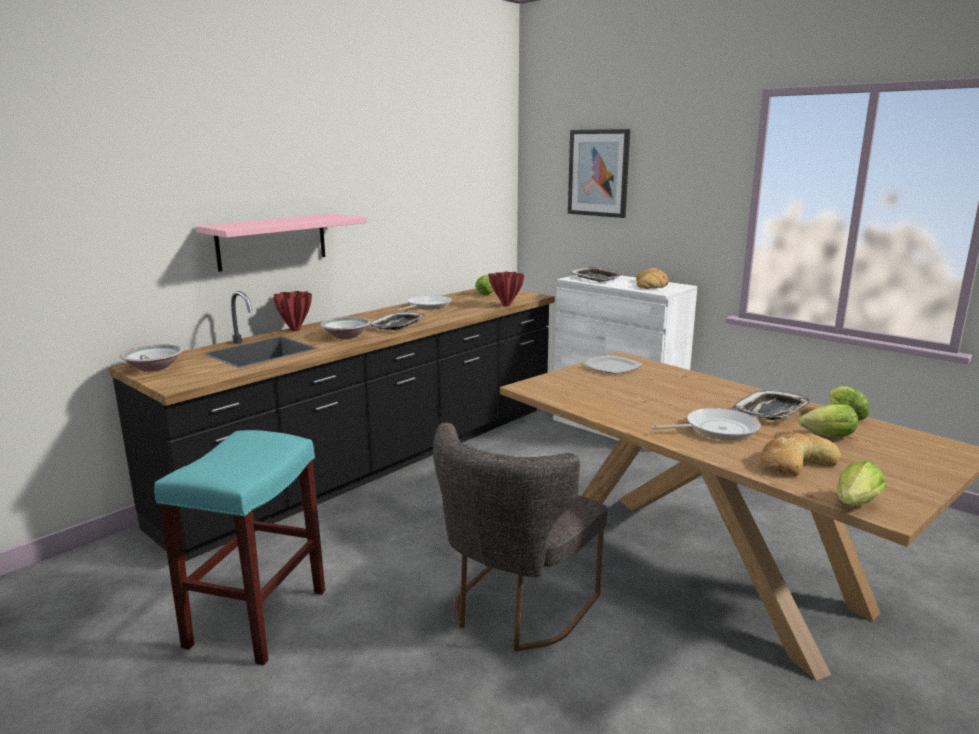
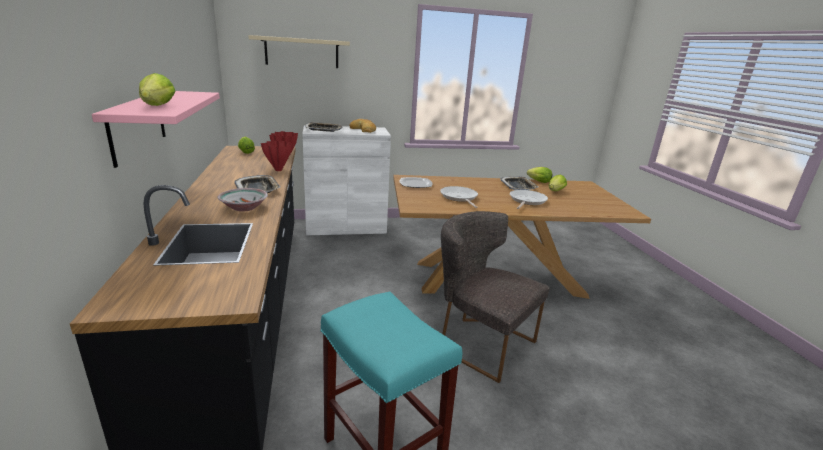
camera: 55 degrees left, 5 degrees up
bowl [120,344,183,372] -> none
red vase [273,291,312,331] -> red vase moved to [261,140,292,171]
frying pan [397,295,452,311] -> frying pan moved to [440,186,478,208]
grey chair [433,423,608,652] -> grey chair turned 150 degrees clockwise [441,211,550,383]
picture [568,129,630,218] -> beige shelf [248,35,350,68]
bread [760,433,841,476] -> none
lettuce [837,460,886,506] -> lettuce moved to [139,73,175,106]

